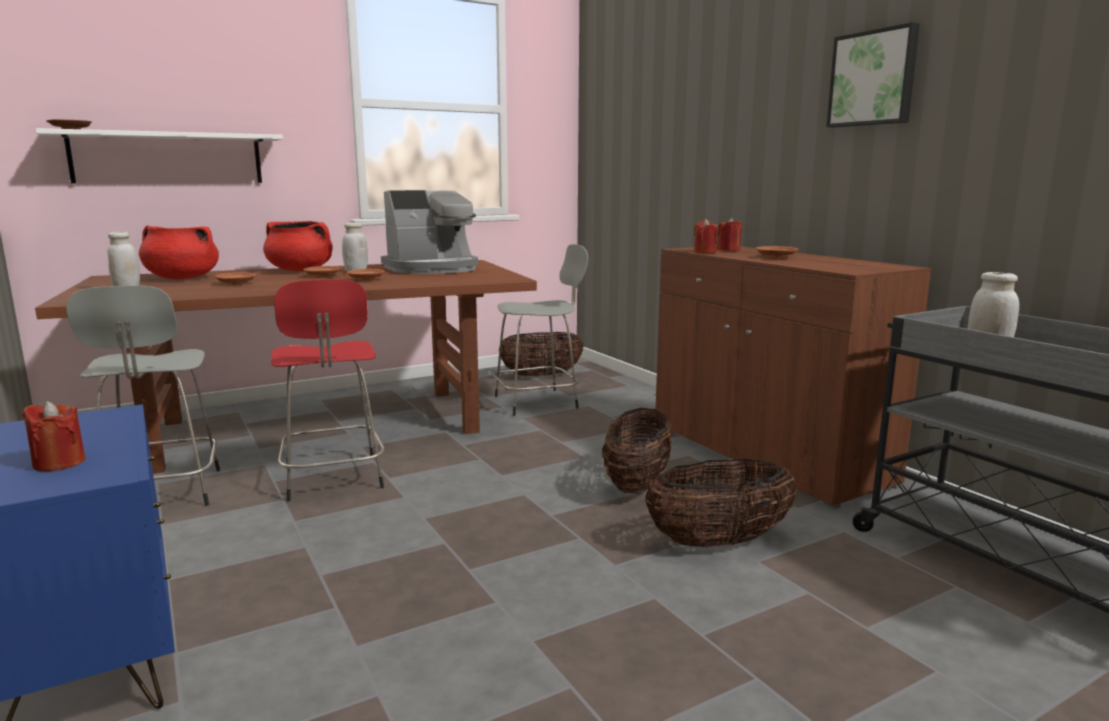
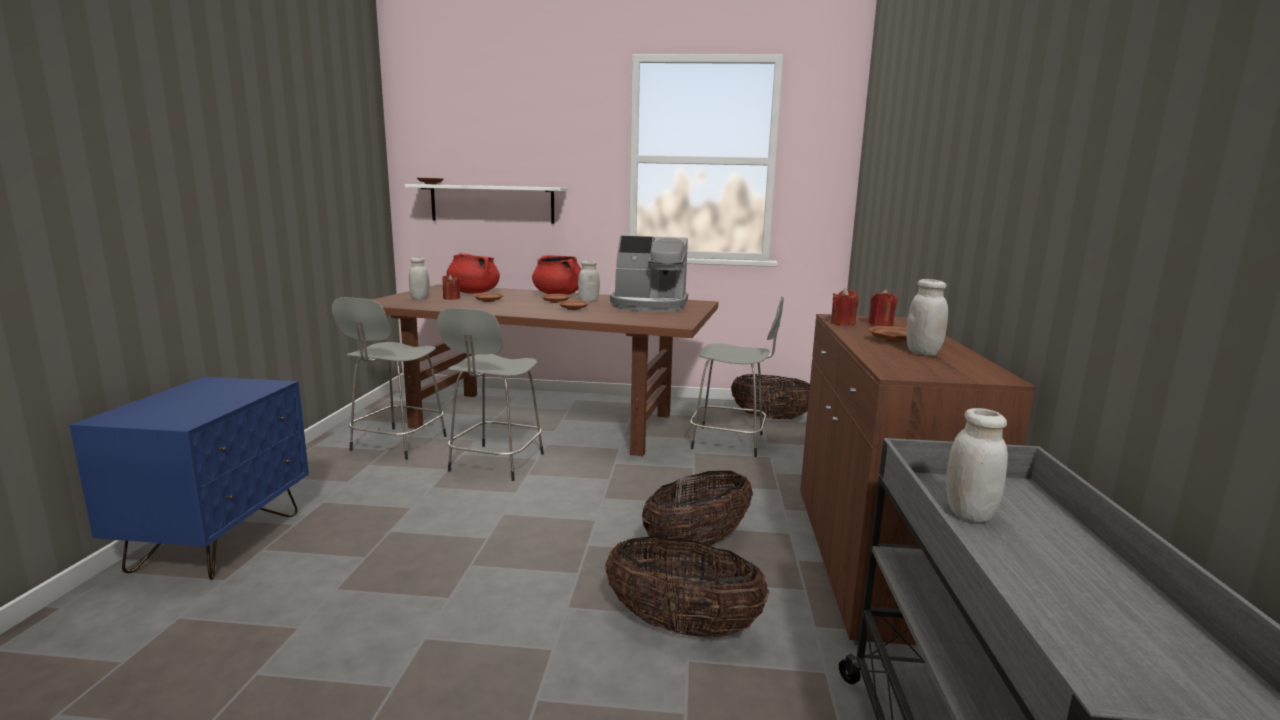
camera: 35 degrees right, 0 degrees up
red candle [22,401,86,472] -> red candle moved to [442,274,460,300]
red stool [271,279,385,501] -> grey stool [437,308,544,481]
picture [827,22,920,127] -> none
none -> white jar [906,279,948,355]

